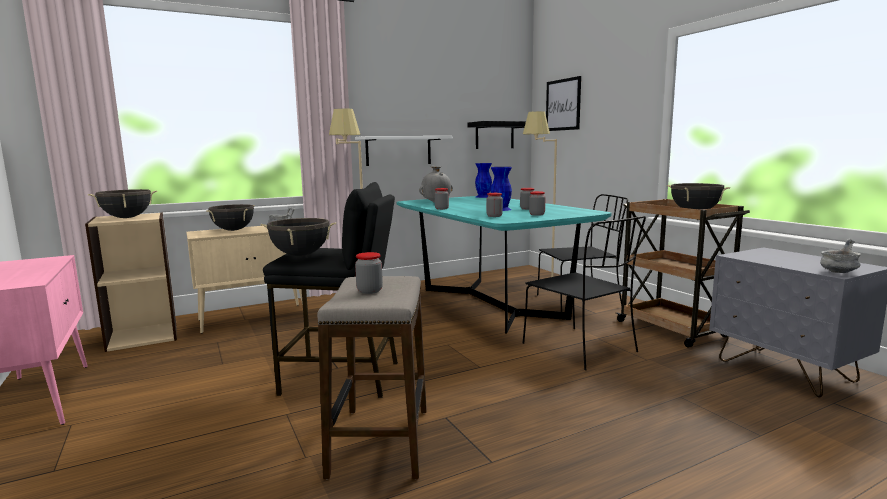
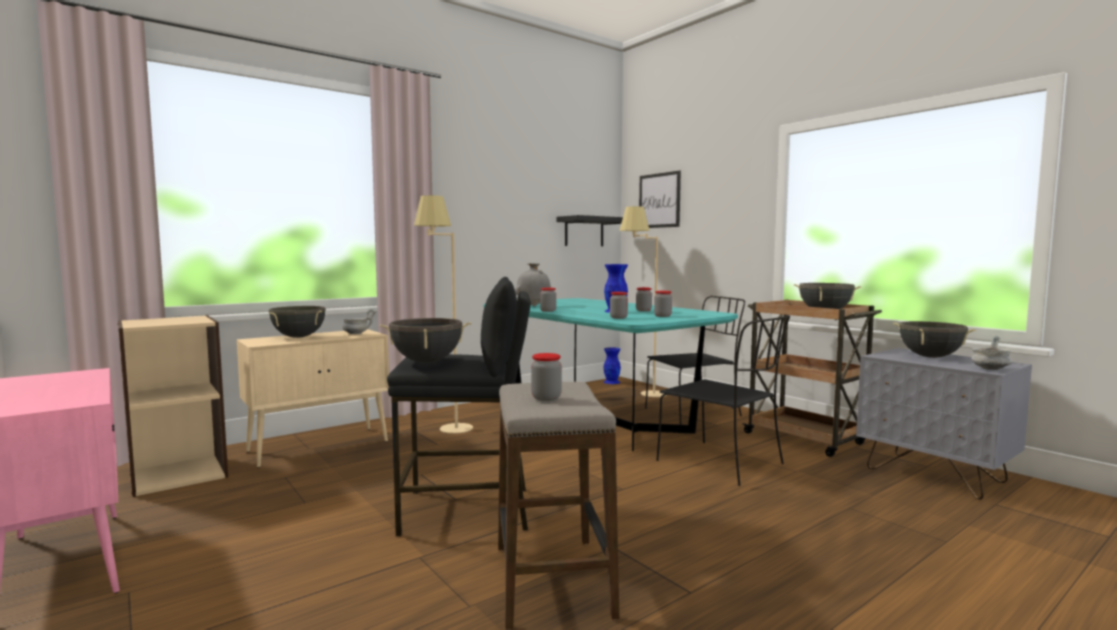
camera: 10 degrees left, 5 degrees down
black cooking pot [88,189,157,218] -> black cooking pot moved to [893,321,976,358]
white shelf [355,136,453,166] -> none
blue vase [475,163,492,198] -> blue vase moved to [603,347,621,384]

